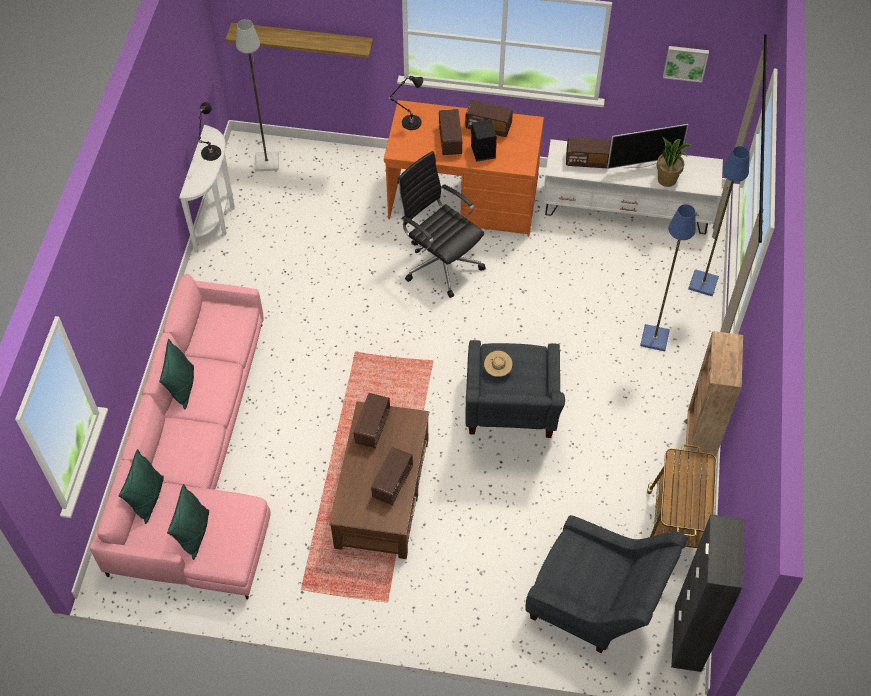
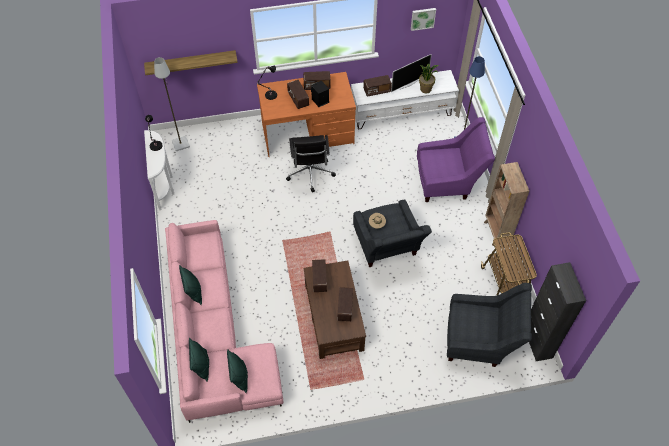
camera: 20 degrees left, 0 degrees up
black office chair [397,151,486,298] -> black office chair turned 120 degrees counterclockwise [286,135,336,192]
blue floor lamp [640,204,696,351] -> purple armchair [417,117,495,202]

